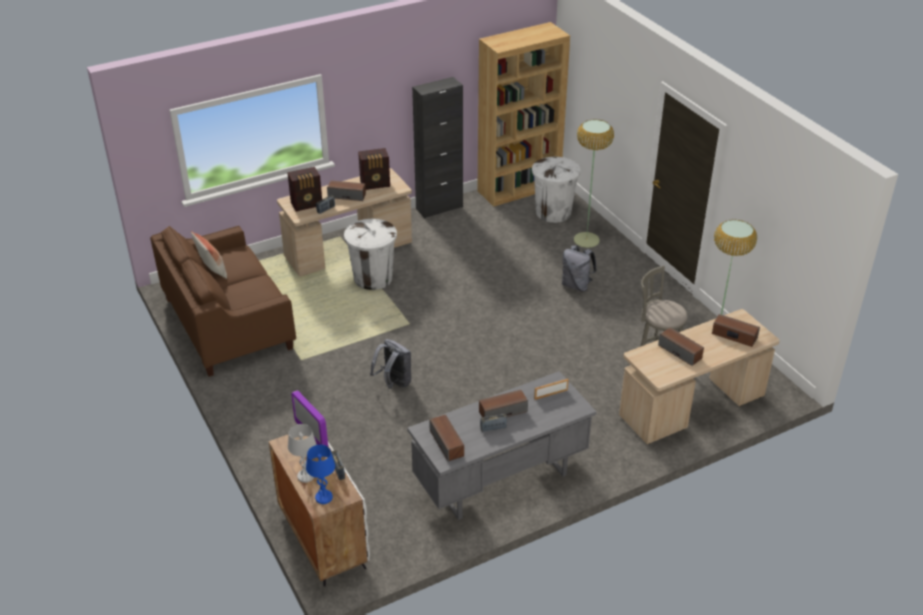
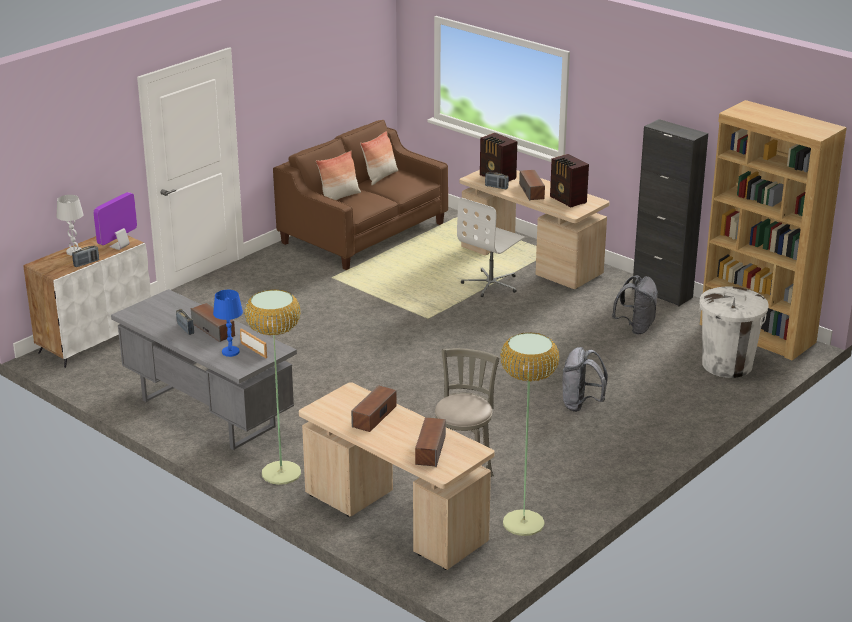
camera: 70 degrees right, 10 degrees down
blue table lamp [306,445,335,504] -> blue table lamp moved to [213,290,243,357]
white trash can [344,219,397,290] -> white office chair [457,198,525,297]
grey backpack [370,339,411,389] -> grey backpack moved to [612,275,658,335]
speaker [429,414,464,462] -> none
floor lamp [574,119,614,248] -> floor lamp moved to [245,290,301,485]
none -> pillow [316,151,361,200]

